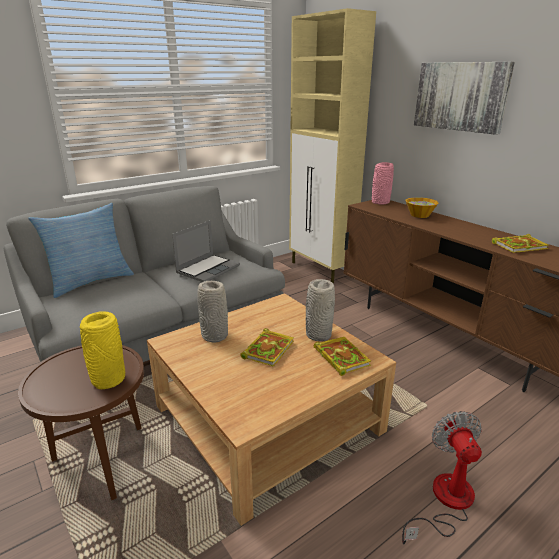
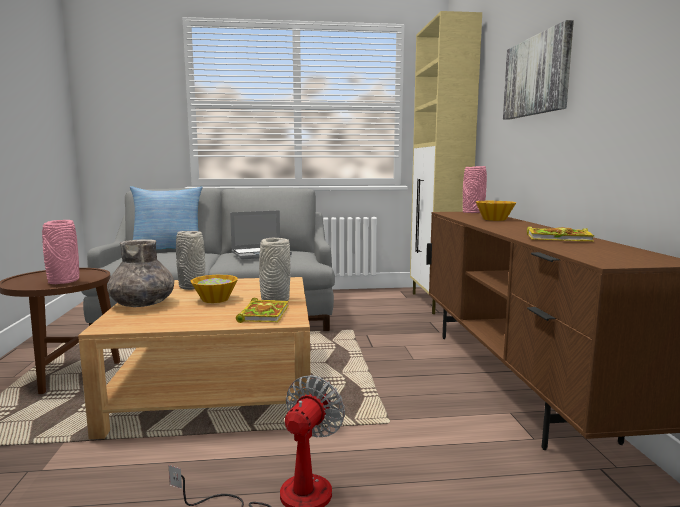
camera: 30 degrees right, 15 degrees down
yellow vase [80,311,125,389] -> pink vase [42,220,79,284]
book [240,328,294,367] -> bowl [191,275,238,303]
none -> grey vase [107,239,174,307]

